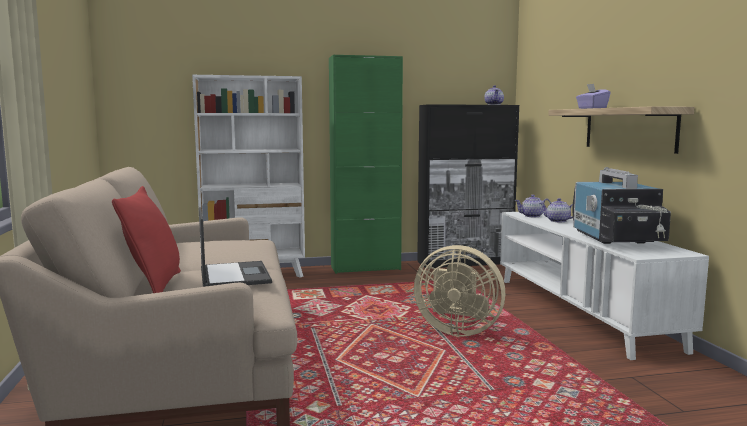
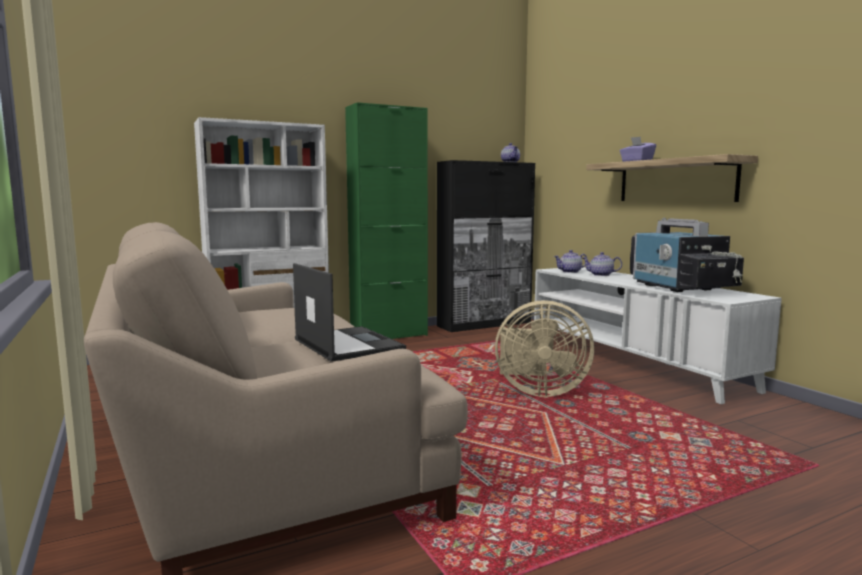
camera: 15 degrees left, 0 degrees up
red pillow [112,186,181,293] -> none

